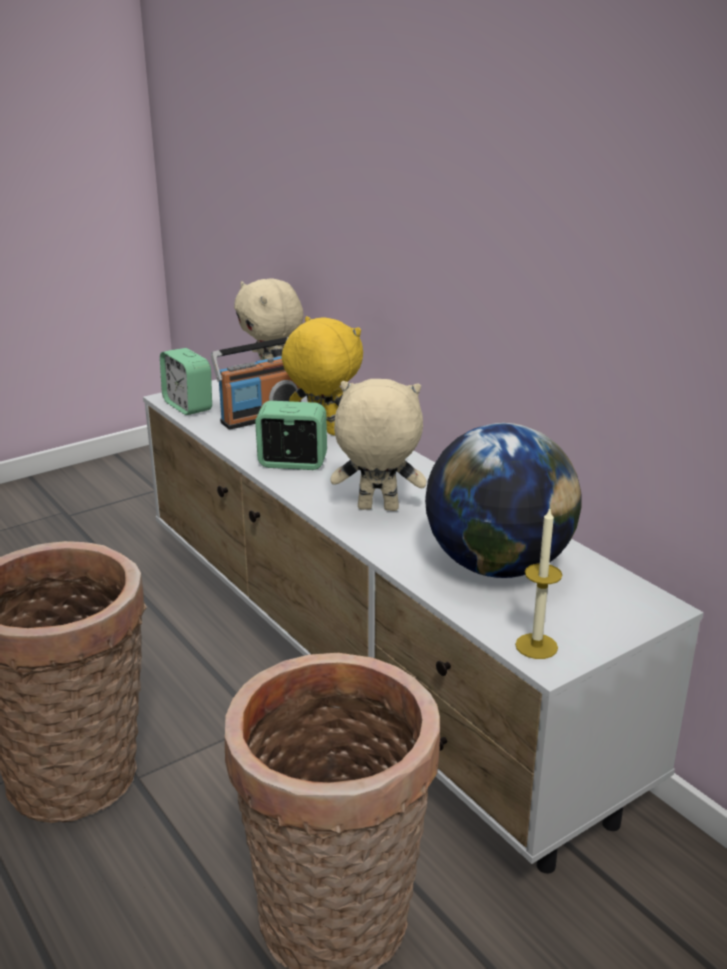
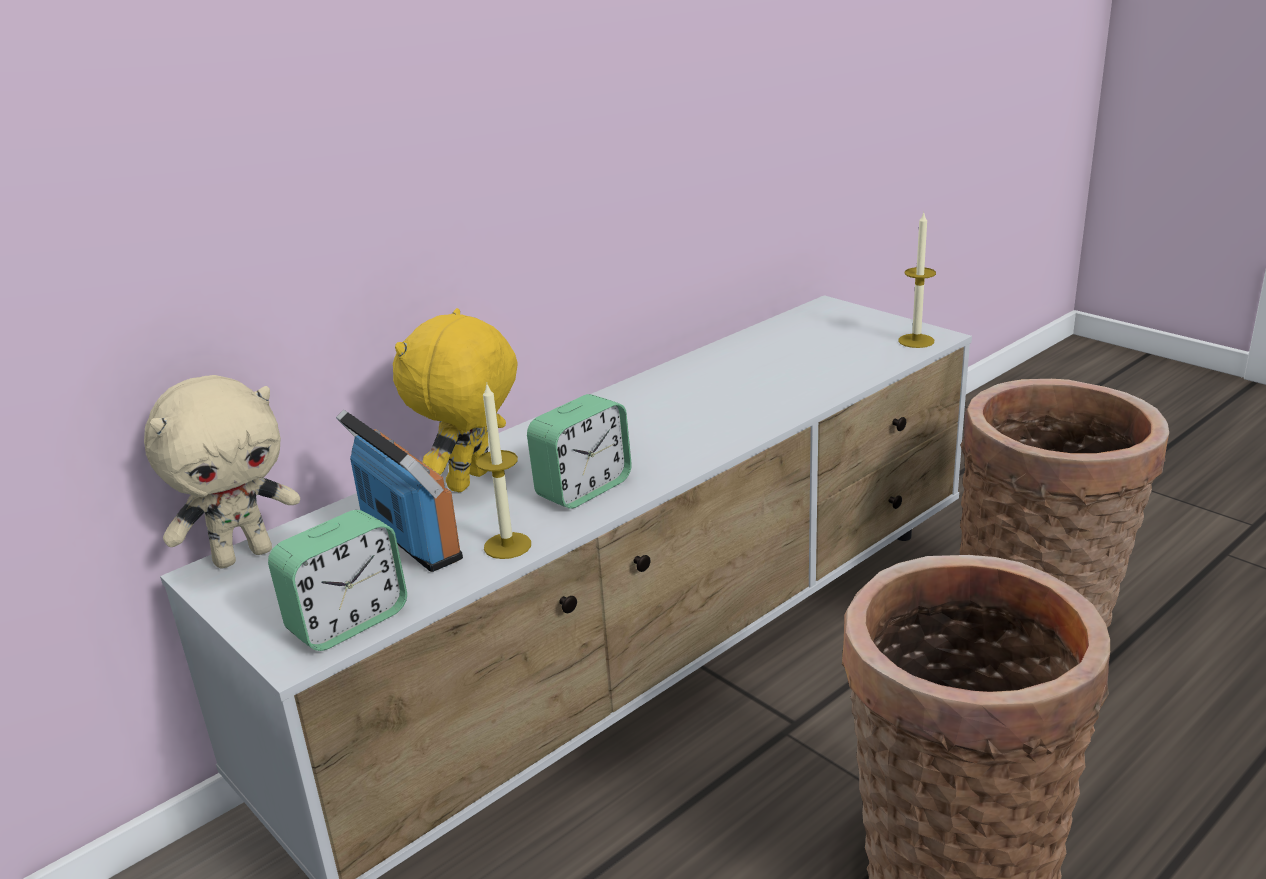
camera: 95 degrees left, 0 degrees up
alarm clock [255,401,327,470] -> alarm clock turned 135 degrees counterclockwise [527,394,632,509]
beige plush toy [331,379,426,511] -> none
globe [425,423,581,578] -> none
none -> candle [476,384,531,559]

